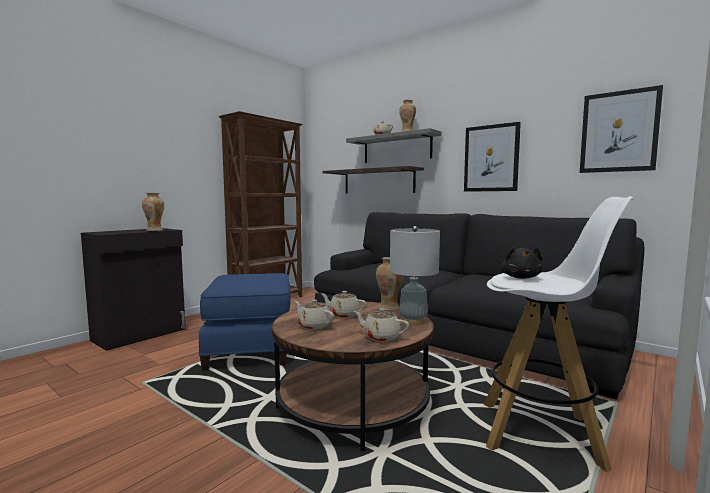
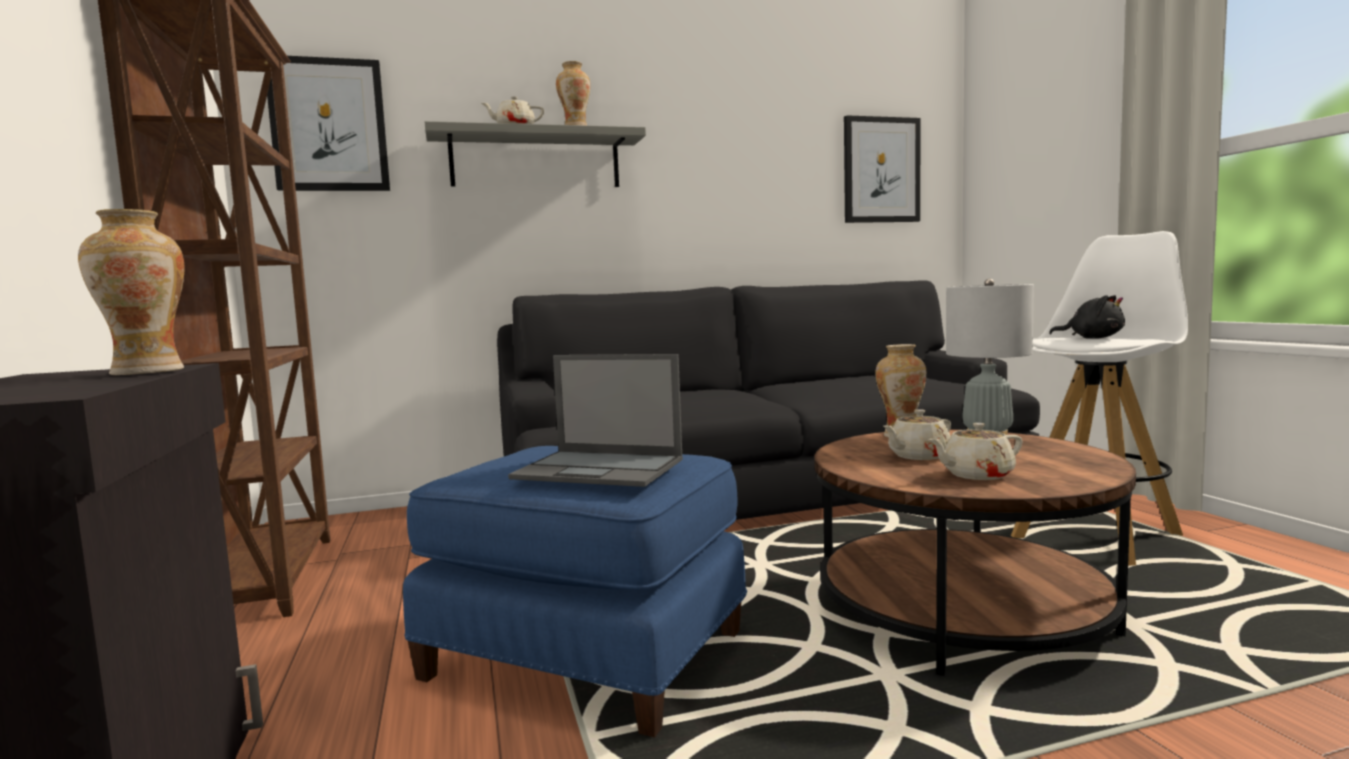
camera: 55 degrees left, 0 degrees up
shelf [323,166,424,194] -> none
beige teapot [354,308,409,342] -> none
picture [464,122,521,192] -> picture moved to [267,56,390,191]
none -> laptop [508,354,683,487]

